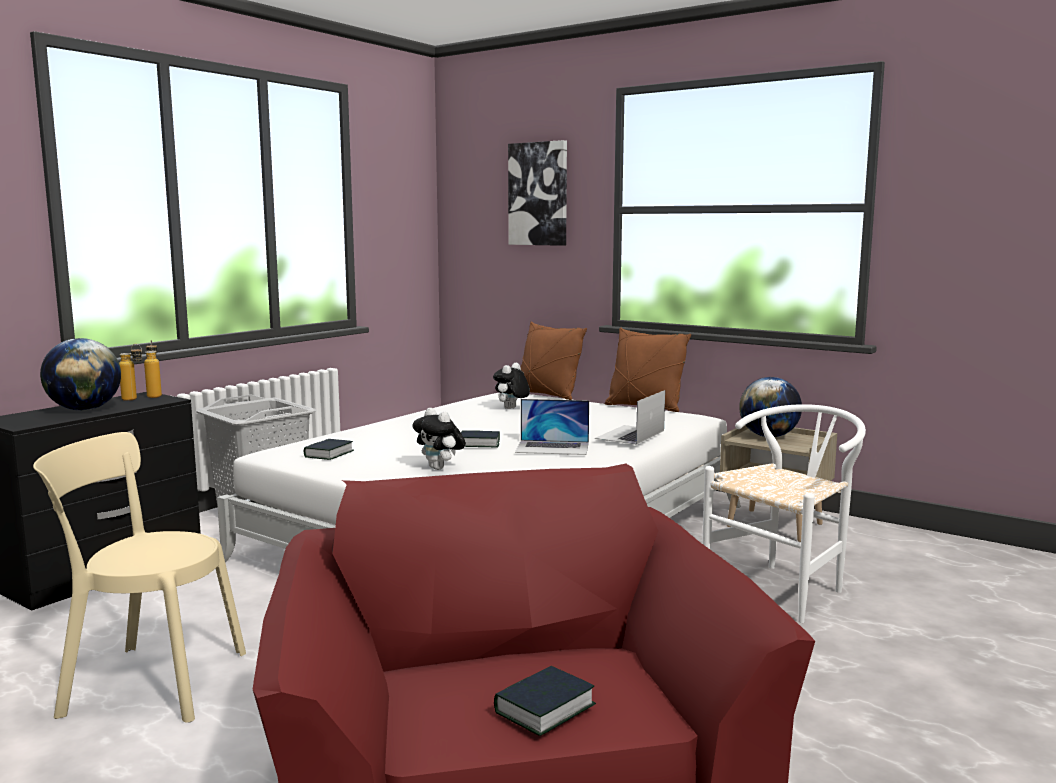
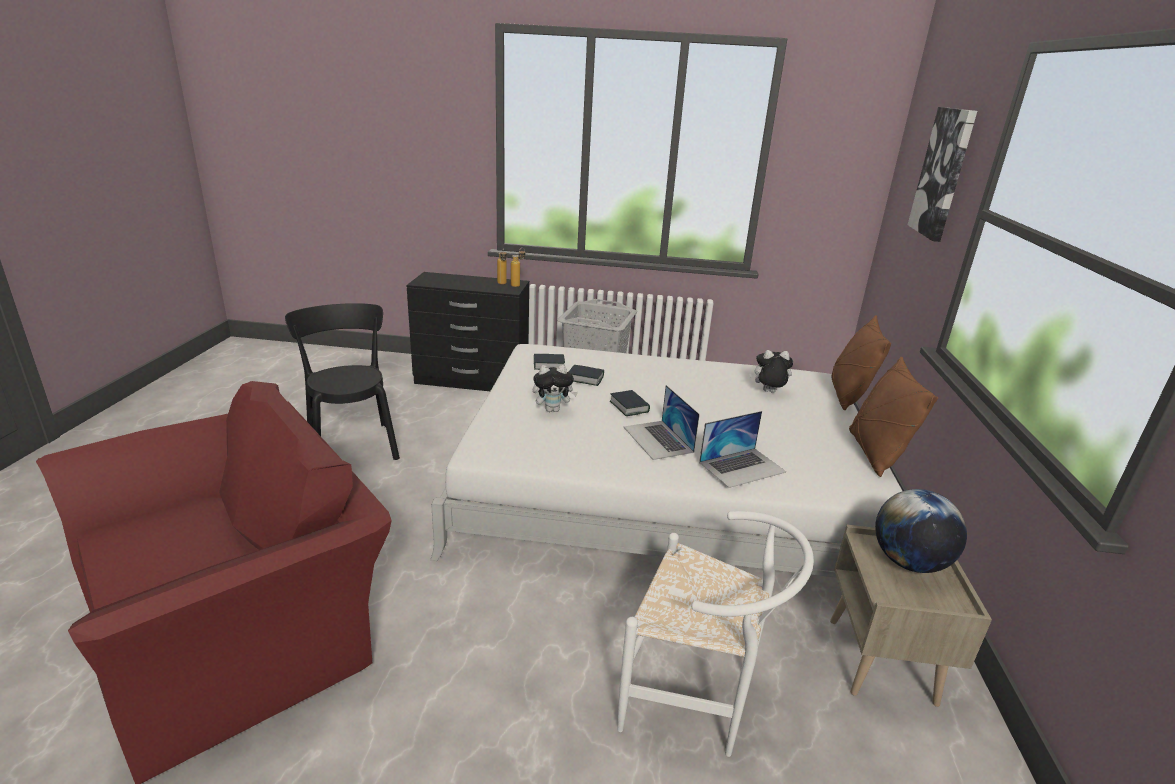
camera: 60 degrees right, 15 degrees up
beige chair [33,432,246,723] -> black chair [285,303,400,460]
globe [40,338,121,411] -> none
plush toy [412,408,466,470] -> plush toy turned 120 degrees counterclockwise [533,365,578,412]
book [494,666,596,736] -> book moved to [569,365,604,386]
laptop [595,390,665,445] -> laptop turned 150 degrees clockwise [699,411,786,488]

